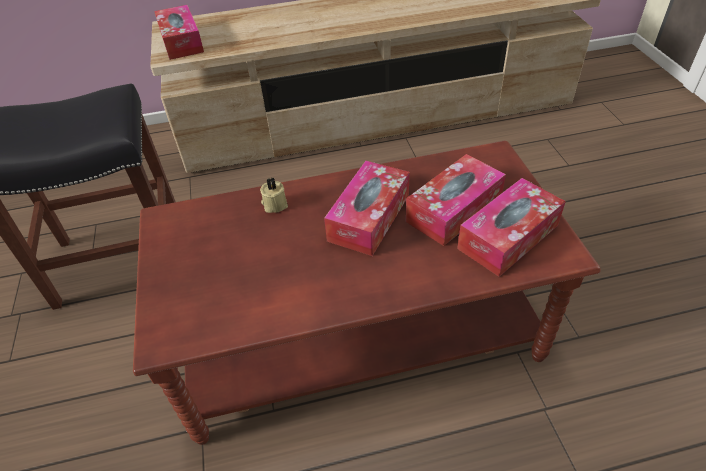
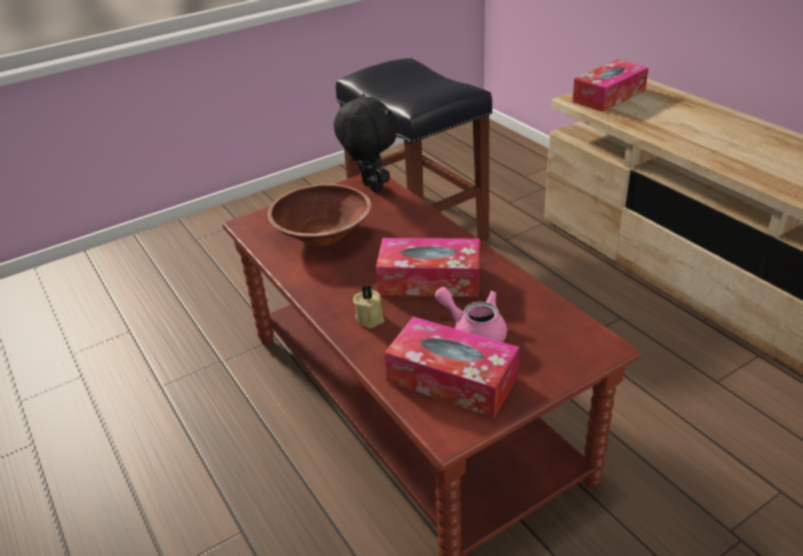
camera: 70 degrees right, 10 degrees down
beige candle [260,178,288,213] -> beige candle moved to [353,285,384,328]
tissue box [406,154,506,246] -> pink teapot [435,287,507,342]
none -> brown bowl [267,184,371,246]
none -> black plush toy [334,94,398,193]

